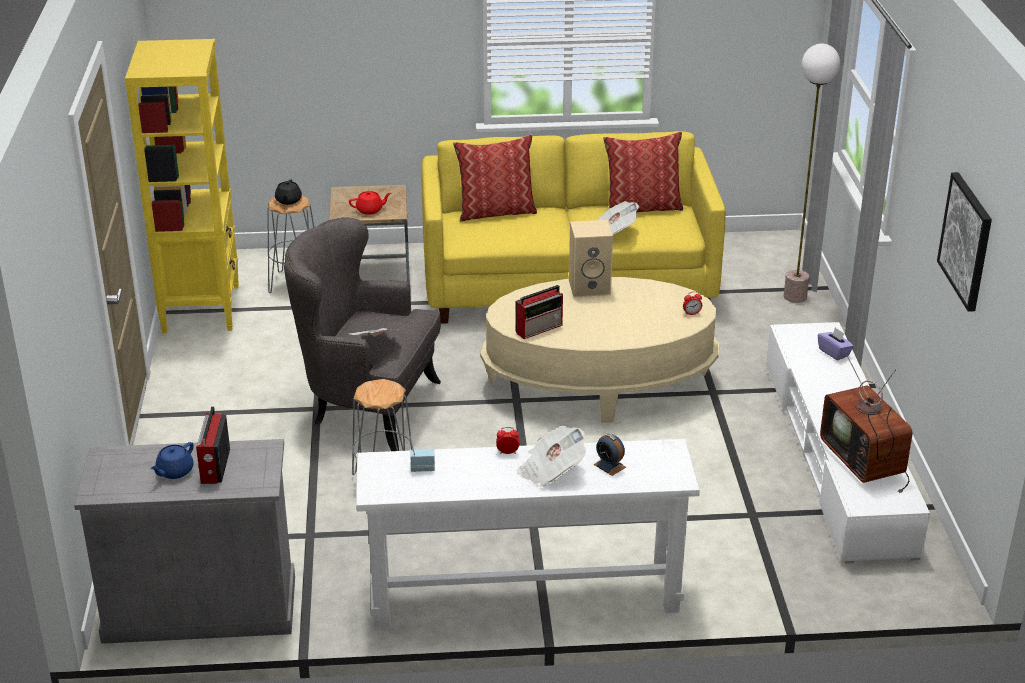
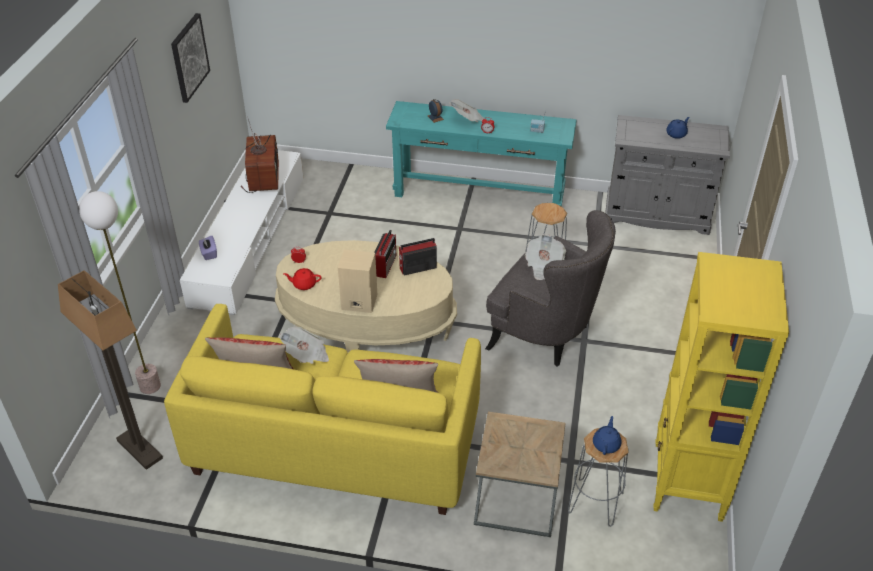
camera: 165 degrees left, 10 degrees up
radio [196,406,230,484] -> radio moved to [374,230,396,278]
black teapot [275,179,302,205] -> blue teapot [593,416,621,455]
red teapot [349,191,391,215] -> red teapot moved to [283,268,322,290]
white console table [356,439,700,628] -> turquoise console table [386,101,577,207]
none -> floor lamp [58,270,163,470]

